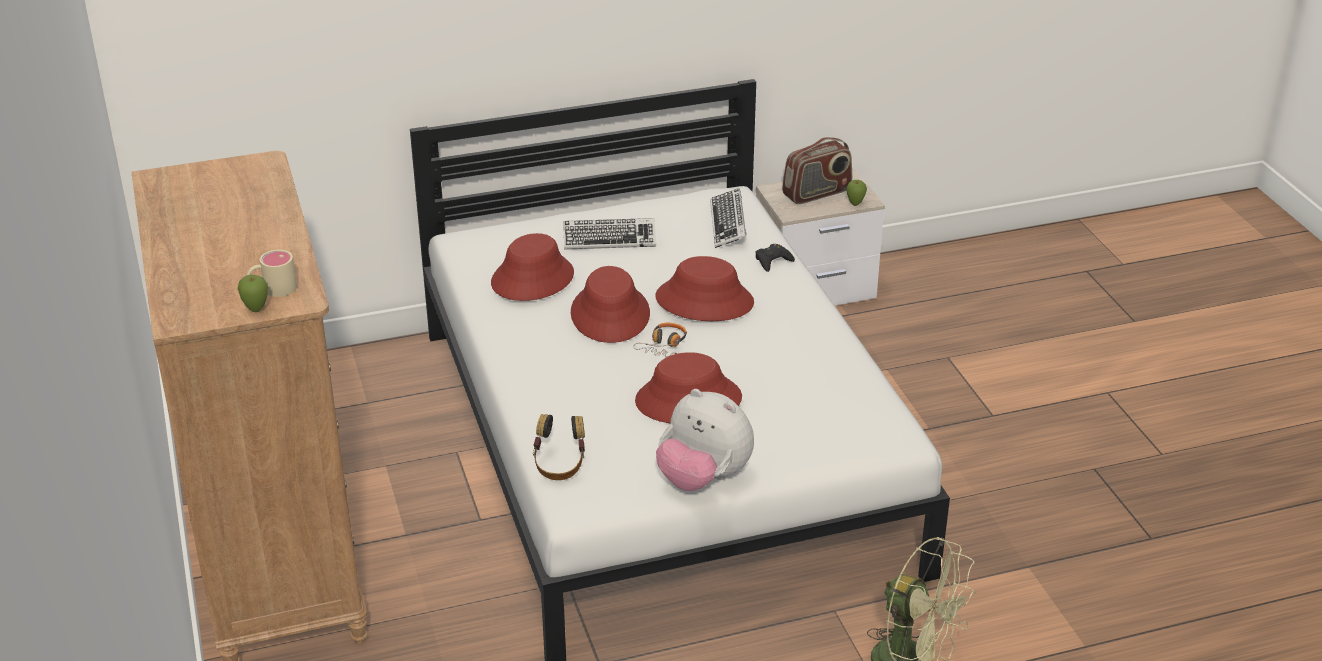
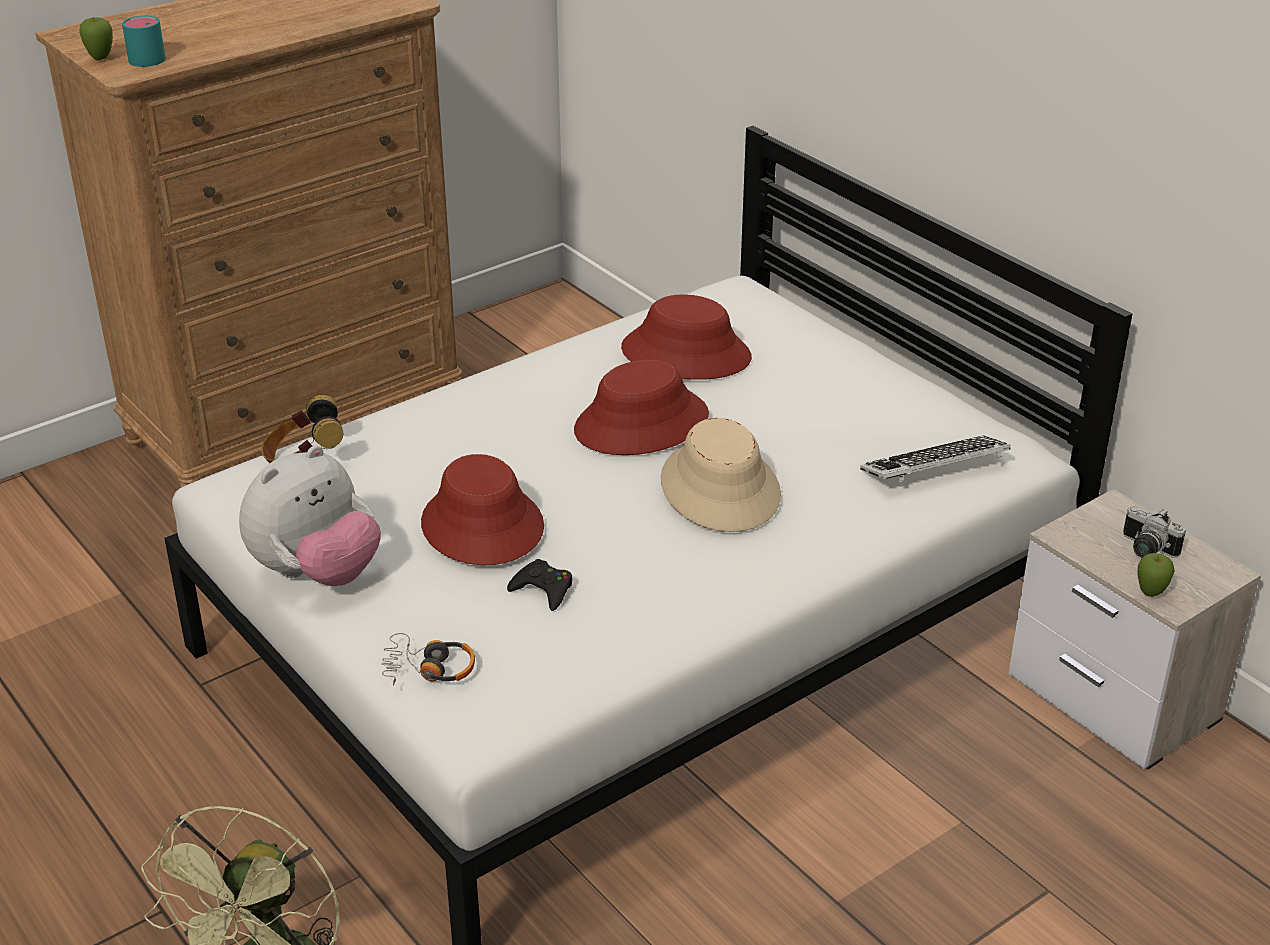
camera: 70 degrees right, 0 degrees up
beige mug [246,249,297,297] -> turquoise mug [122,16,166,67]
keyboard [563,218,656,250] -> none
headphones [633,323,687,357] -> headphones moved to [382,633,475,686]
red hat [655,256,754,321] -> beige hat [661,418,781,532]
plush toy [656,389,754,491] -> plush toy turned 150 degrees counterclockwise [239,446,381,586]
black game controller [755,244,795,272] -> black game controller moved to [507,559,572,611]
radio [782,137,852,204] -> camera [1123,506,1186,558]

